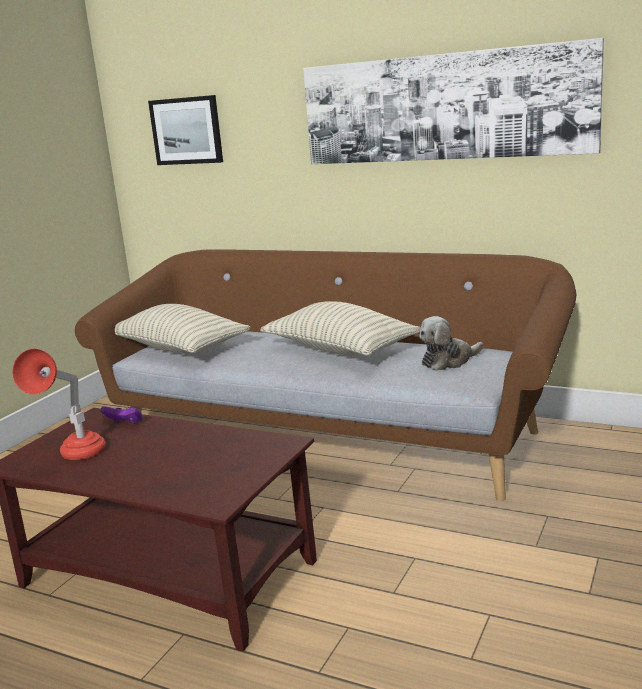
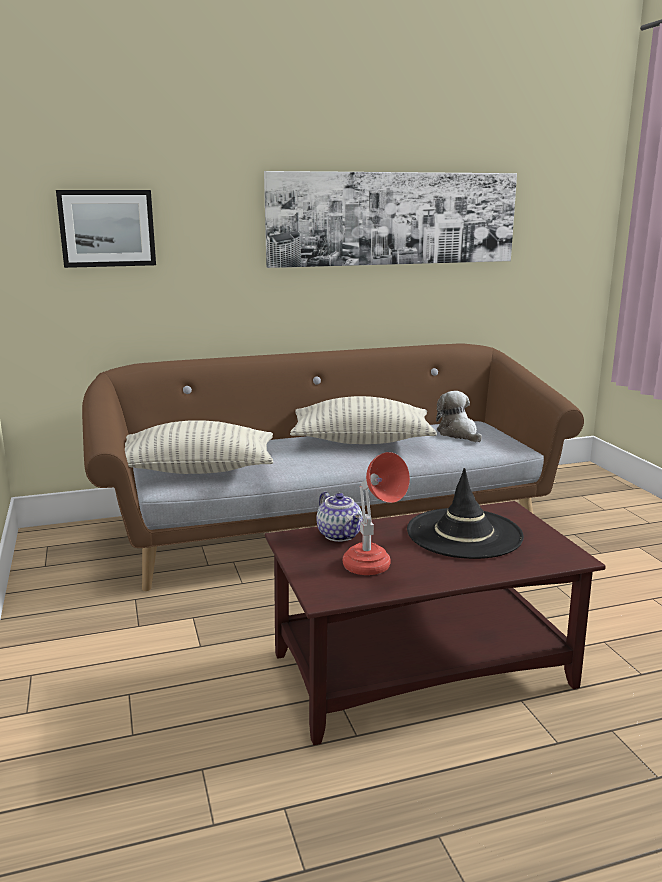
camera: 45 degrees left, 0 degrees up
purple game controller [101,406,143,424] -> teapot [316,491,363,542]
plush toy [419,316,484,371] -> plush toy turned 135 degrees clockwise [436,391,482,442]
none -> black hat [407,468,524,559]

